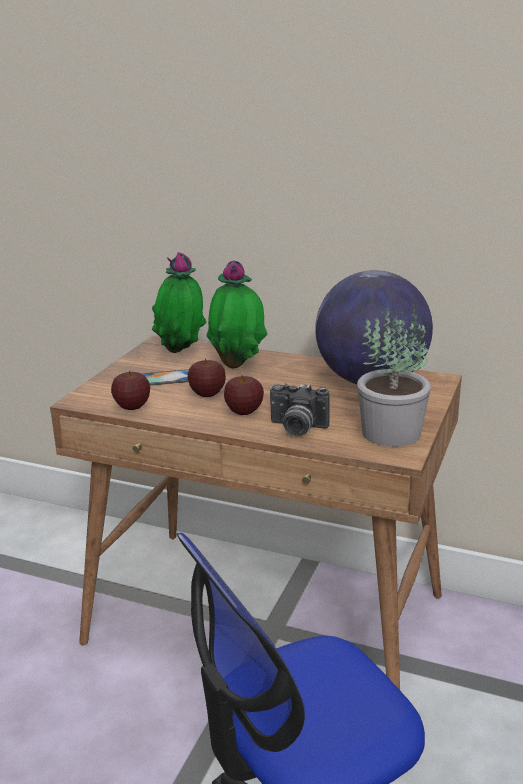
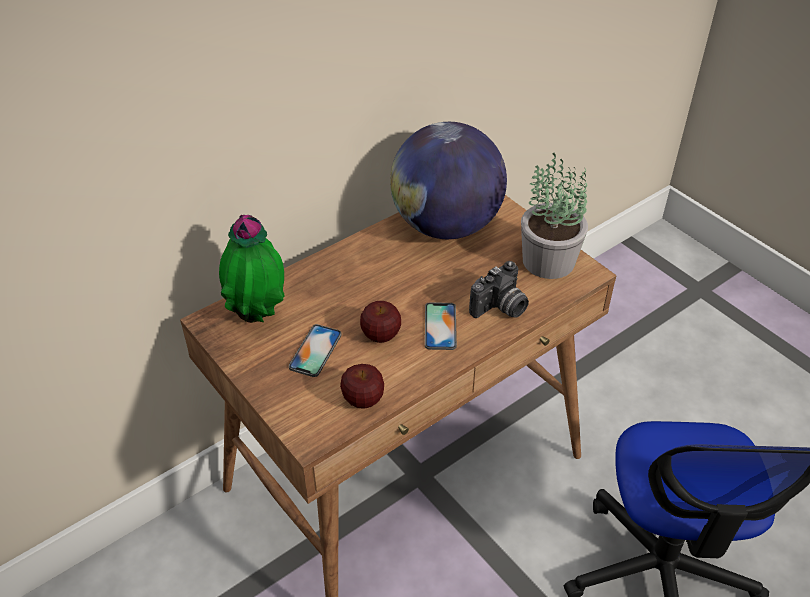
camera: 60 degrees left, 20 degrees up
potted plant [207,260,267,369] -> none
apple [224,375,264,415] -> phone [425,302,457,350]

